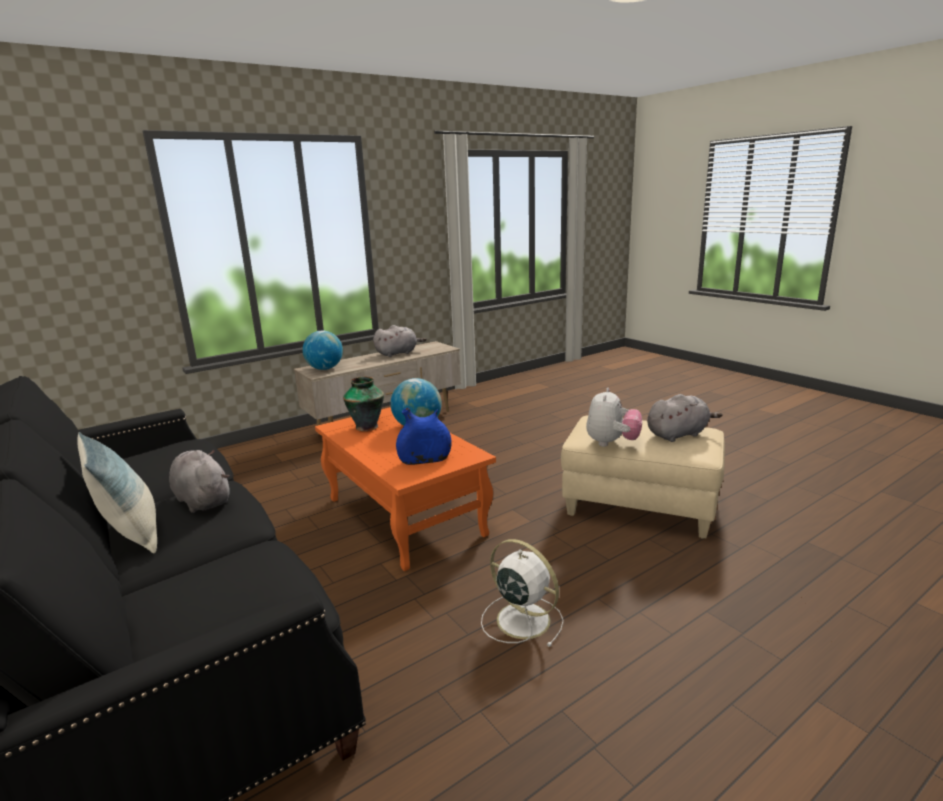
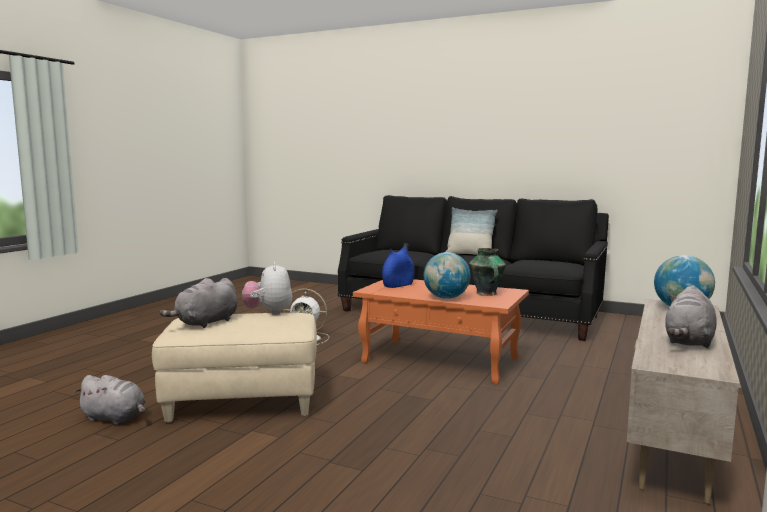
camera: 150 degrees right, 10 degrees down
grey plush toy [169,449,230,513] -> grey plush toy moved to [74,375,145,425]

